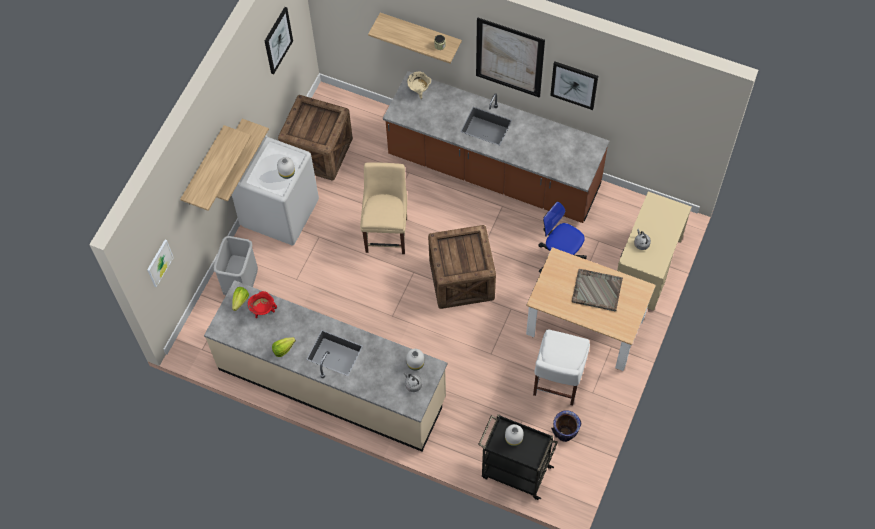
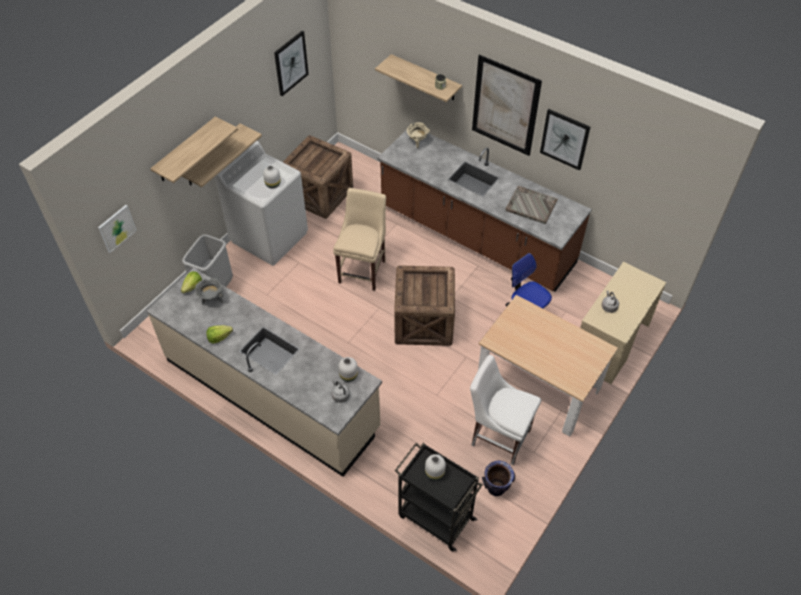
camera: 10 degrees right, 10 degrees down
red cooking pot [248,291,277,318] -> grey cooking pot [195,278,224,305]
white chair [533,329,590,406] -> white chair turned 90 degrees clockwise [470,355,541,465]
grey tray [572,269,623,311] -> grey tray moved to [506,186,558,224]

